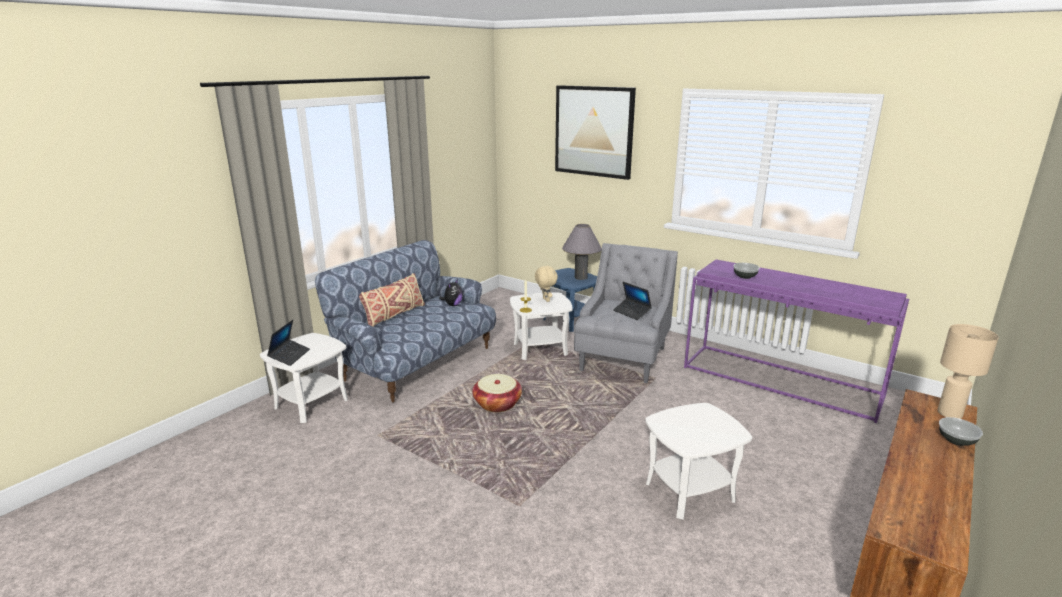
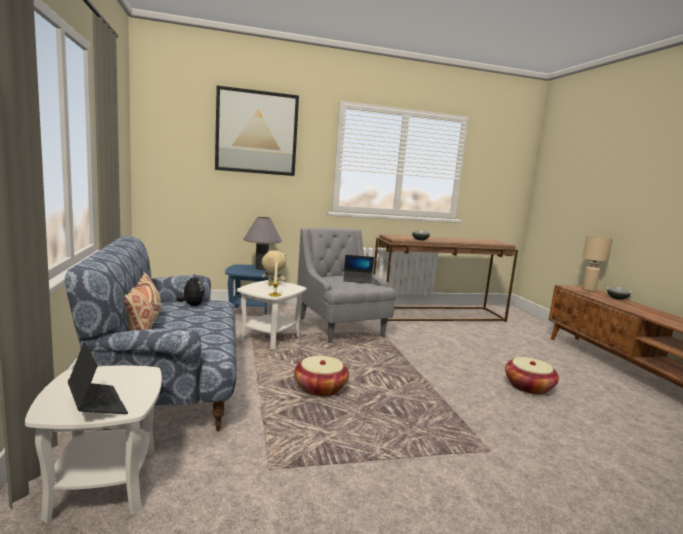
camera: 50 degrees left, 10 degrees down
white side table [645,403,752,520] -> basket [505,357,559,395]
purple console table [684,260,909,423] -> brown console table [373,234,518,322]

